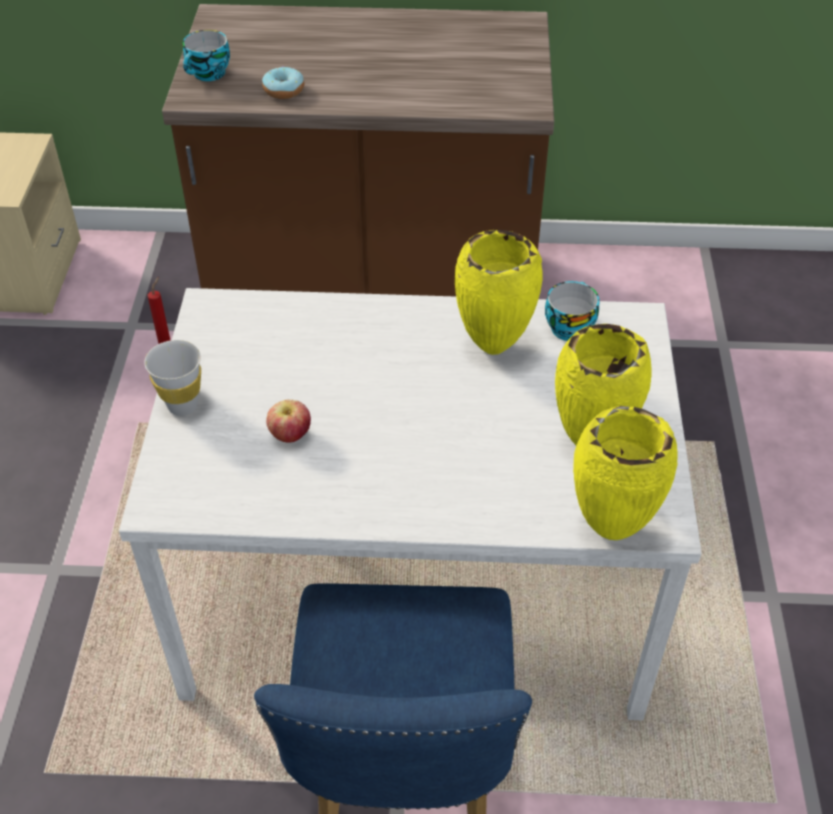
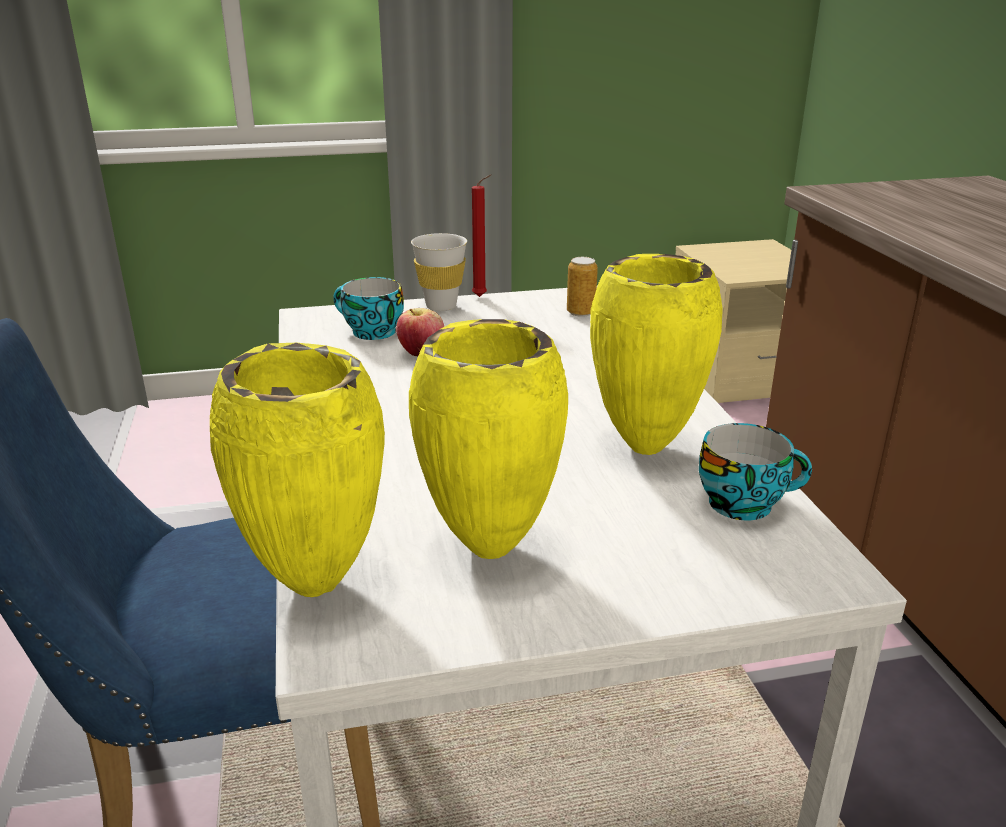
camera: 75 degrees right, 20 degrees down
cup [183,30,230,81] -> cup moved to [333,277,404,340]
donut [262,66,304,99] -> none
none -> can [567,257,598,317]

